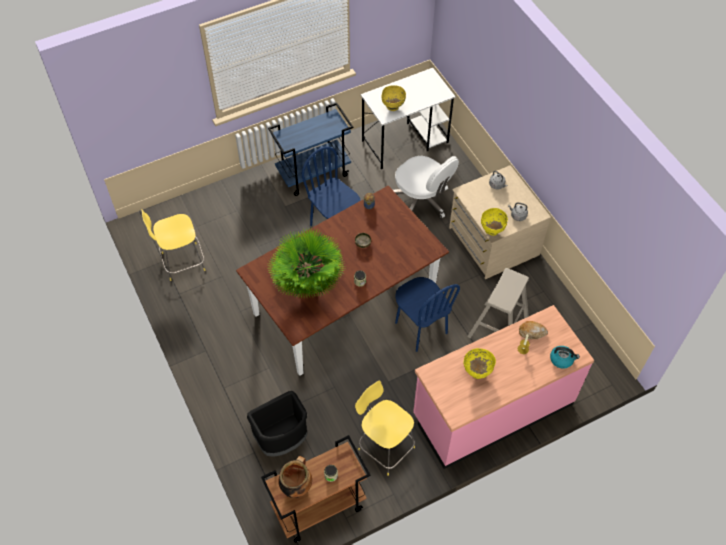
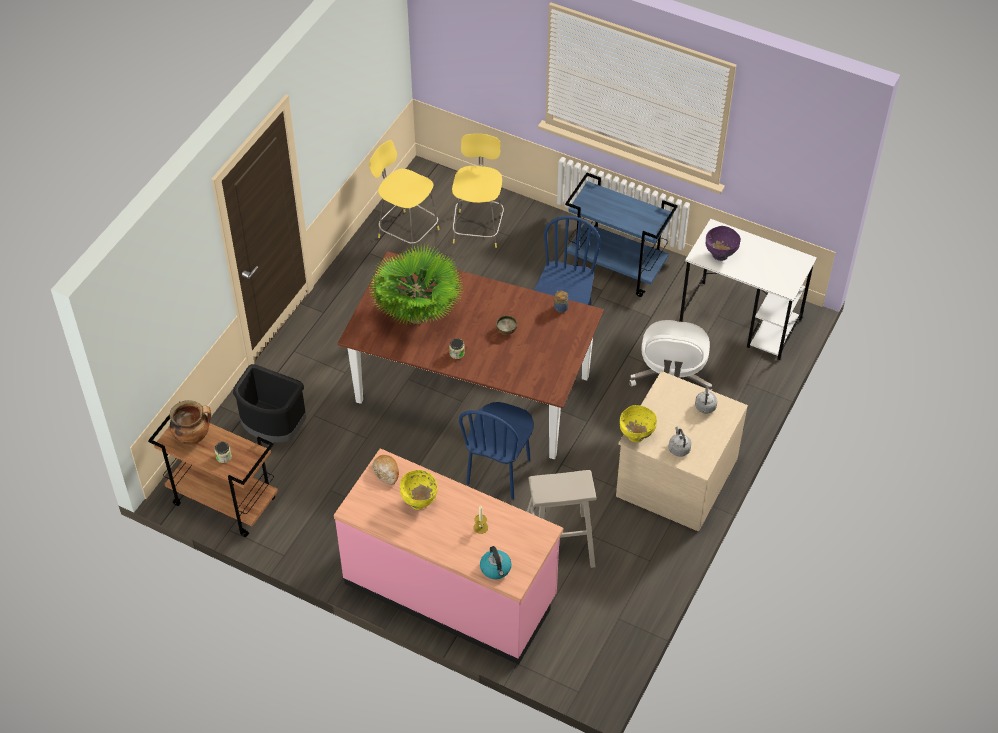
camera: 55 degrees right, 5 degrees down
yellow stool [355,380,415,476] -> yellow stool moved to [452,133,504,248]
yellow bowl [381,85,406,111] -> purple bowl [706,226,741,261]
bread [519,321,548,339] -> bread moved to [372,455,399,485]

